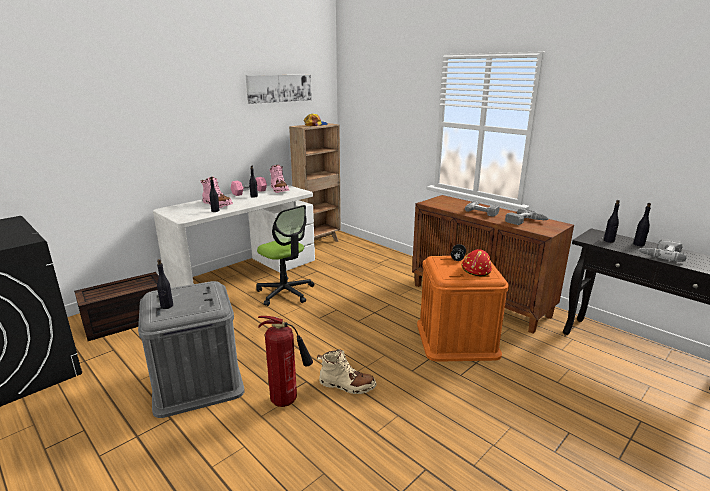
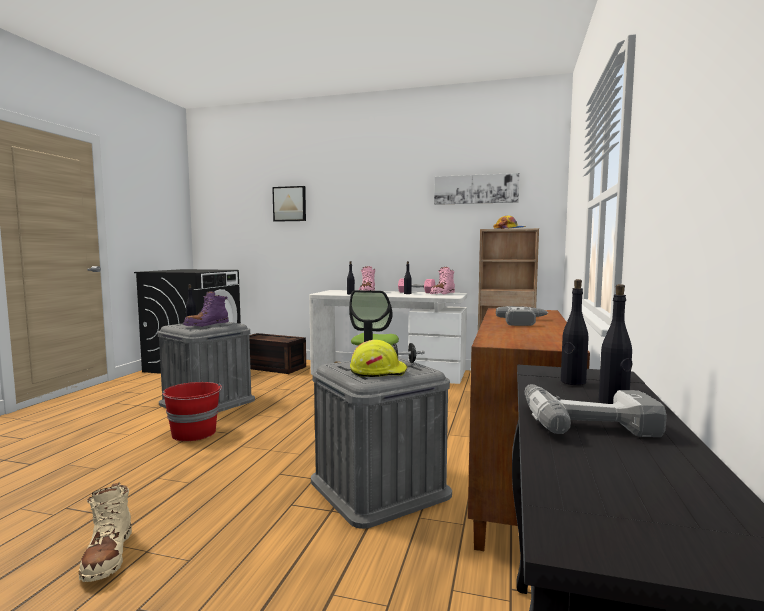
camera: 60 degrees right, 15 degrees down
fire extinguisher [258,316,313,407] -> red bucket [162,382,222,441]
beige boot [317,349,377,394] -> beige boot moved to [79,483,132,582]
orange storage box [417,256,509,362] -> grey storage box [311,357,452,529]
red hard hat [462,249,492,276] -> yellow hard hat [350,340,407,377]
power drill [505,209,549,225] -> none
none -> purple boot [183,291,229,327]
none -> picture [272,186,306,222]

